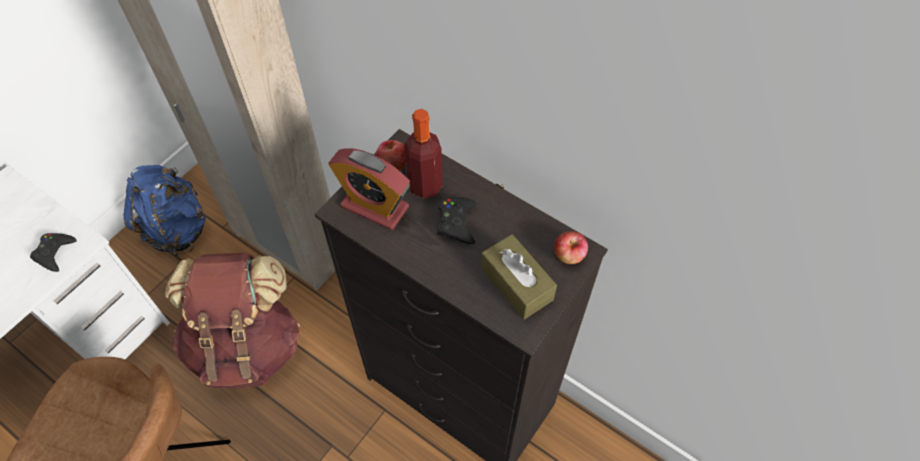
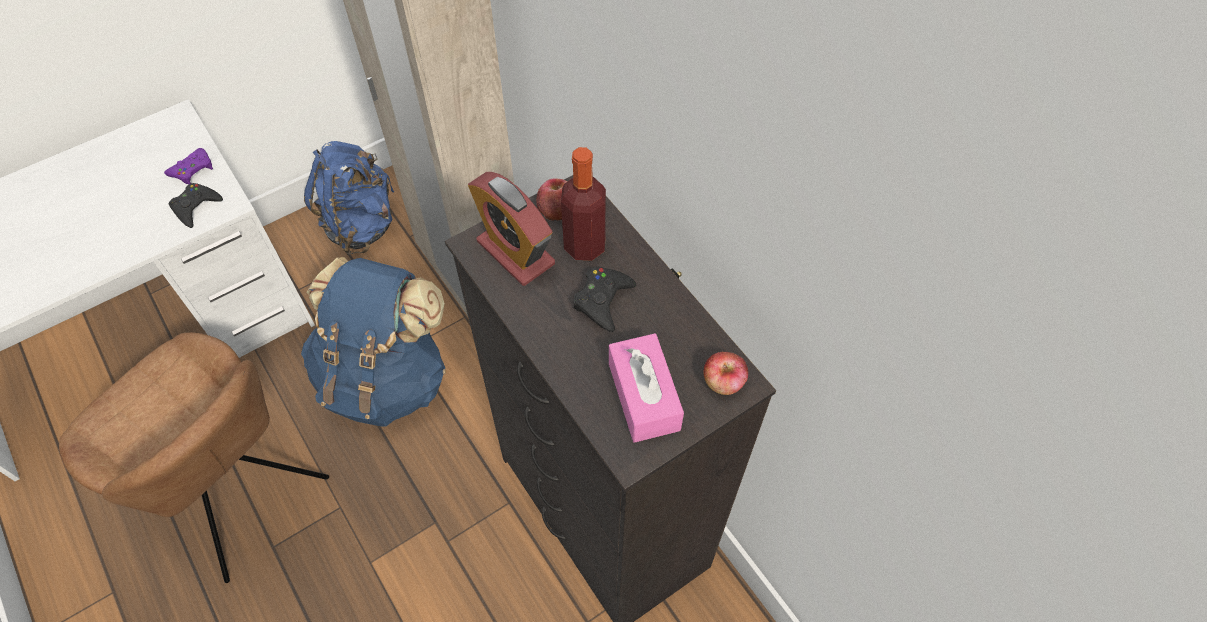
camera: 20 degrees right, 0 degrees up
brown backpack [165,253,300,389] -> blue backpack [301,257,446,427]
brown tissue box [481,234,557,320] -> pink tissue box [609,333,684,443]
none -> purple game controller [164,148,213,184]

